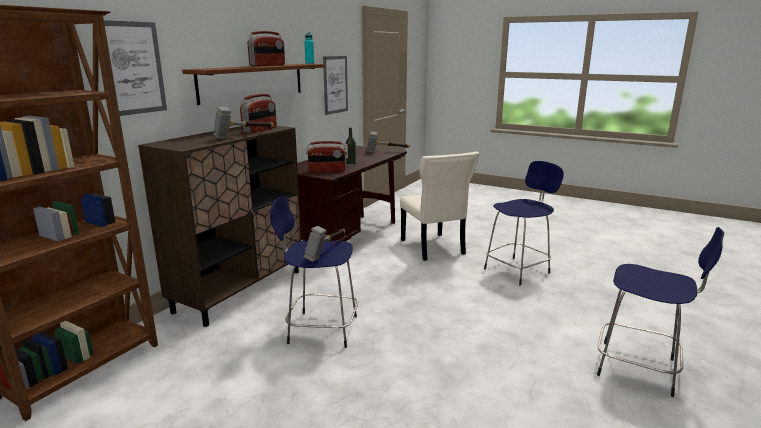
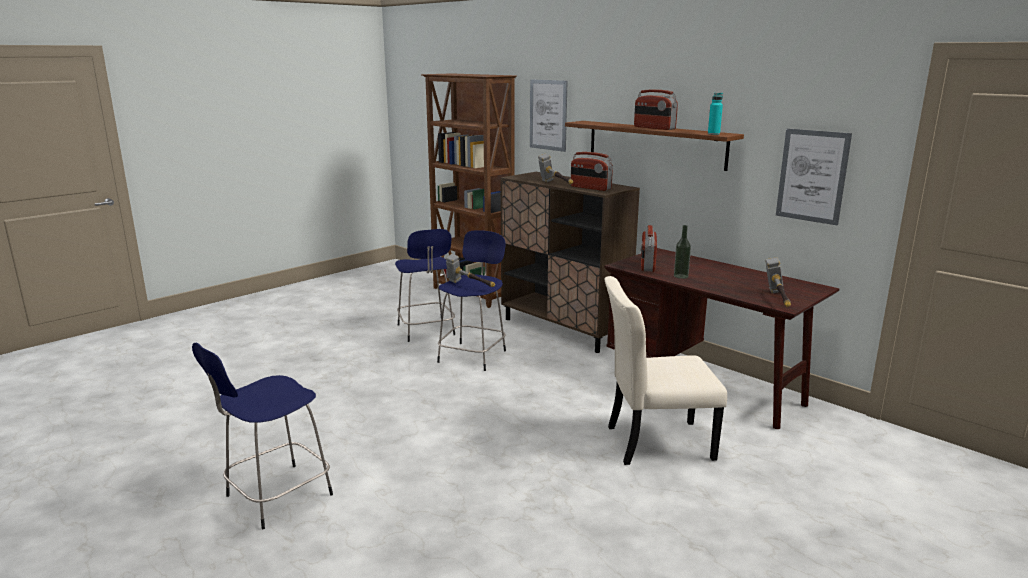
camera: 105 degrees right, 0 degrees up
blue stool [484,161,564,286] -> blue stool moved to [395,229,455,342]

